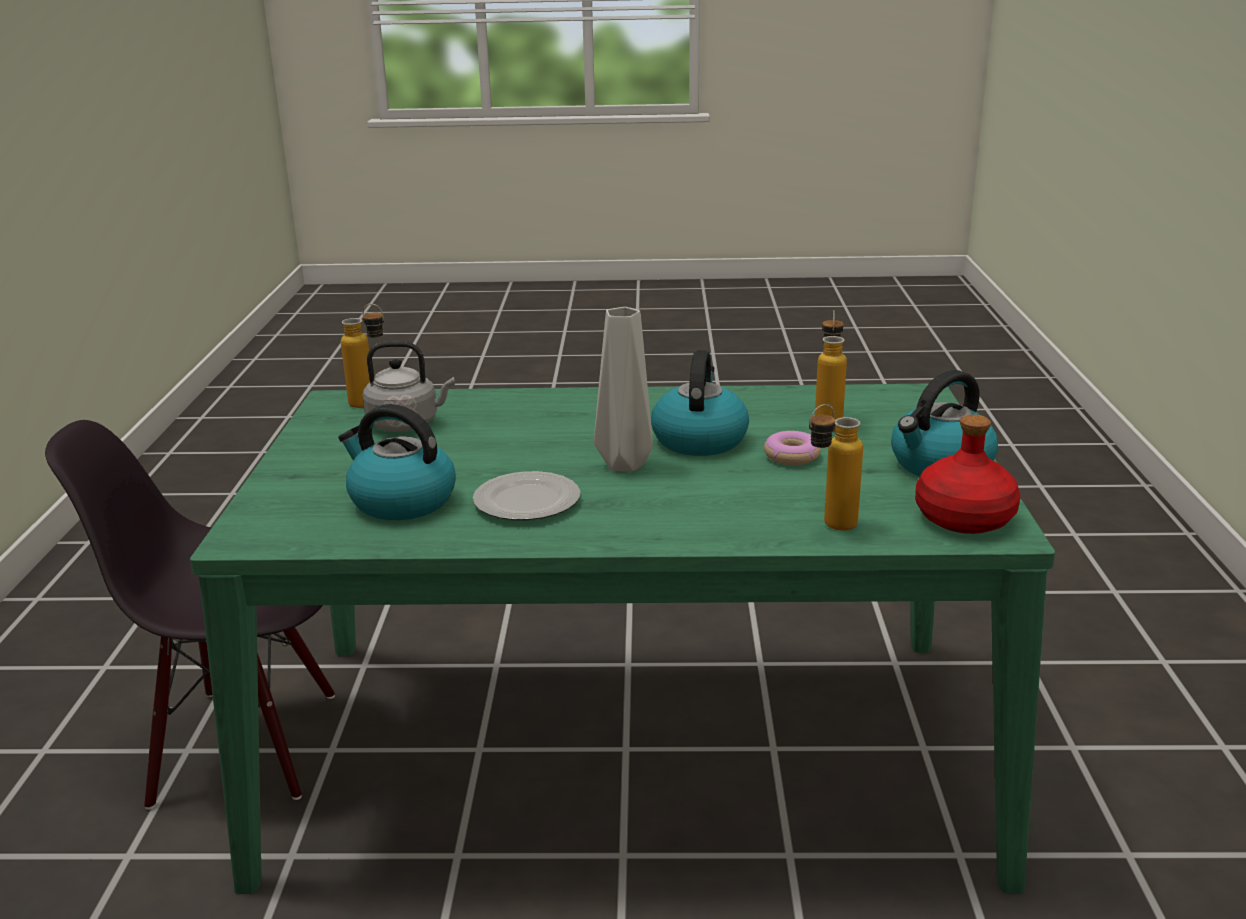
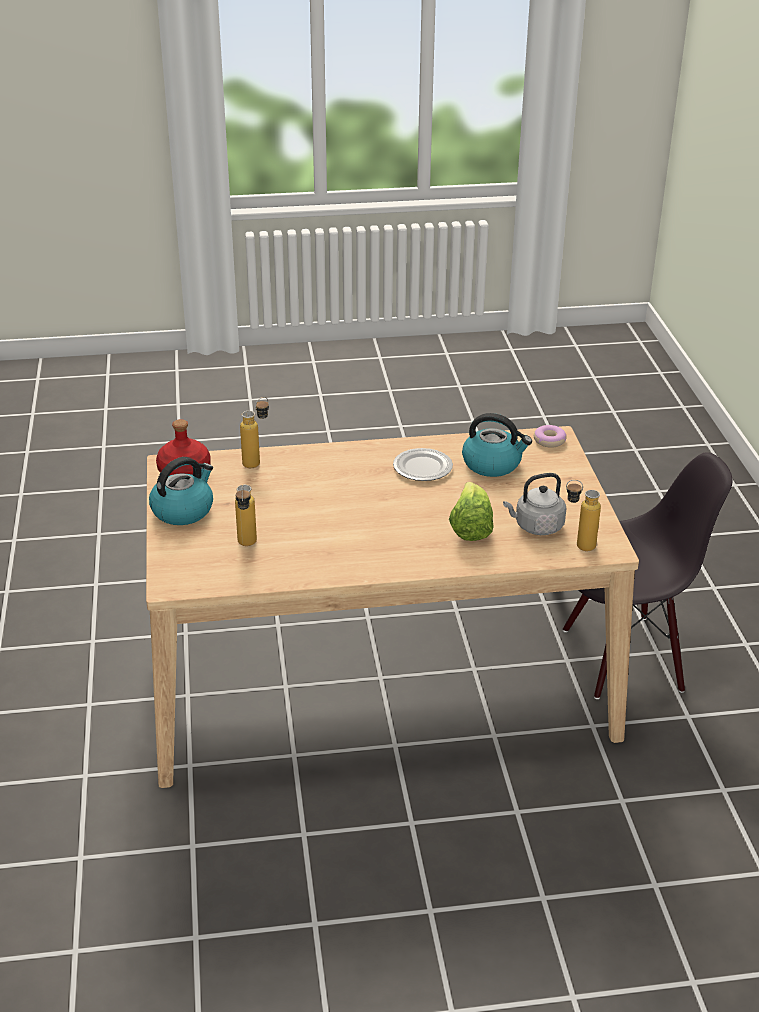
camera: 170 degrees right, 10 degrees up
green dining table [190,384,1055,894] -> beige dining table [146,426,639,788]
grey vase [594,307,653,472] -> none
kettle [651,350,749,456] -> none
donut [764,431,821,465] -> donut moved to [534,425,567,448]
none -> lettuce [449,482,494,541]

